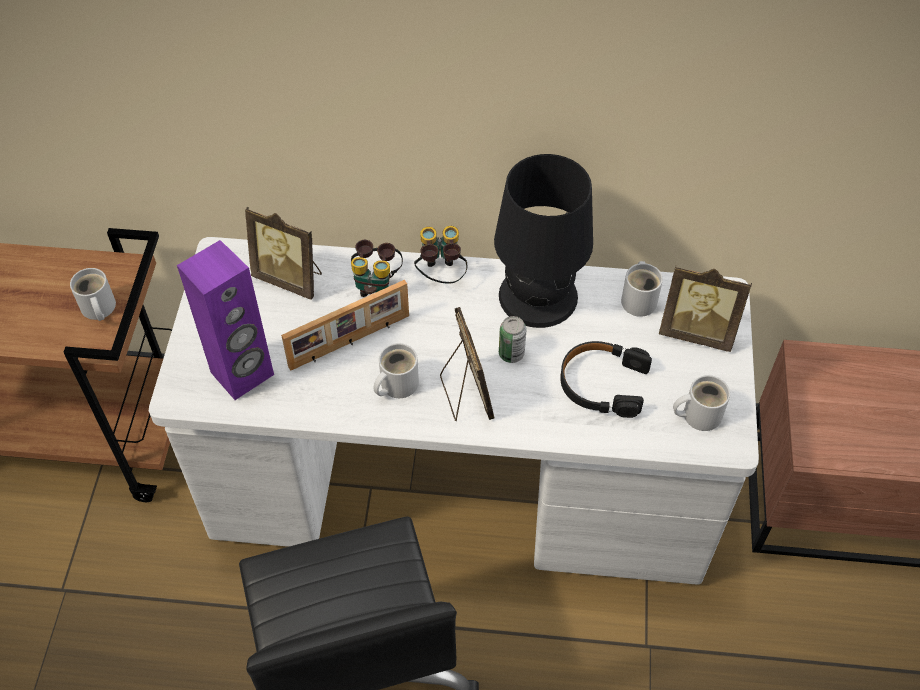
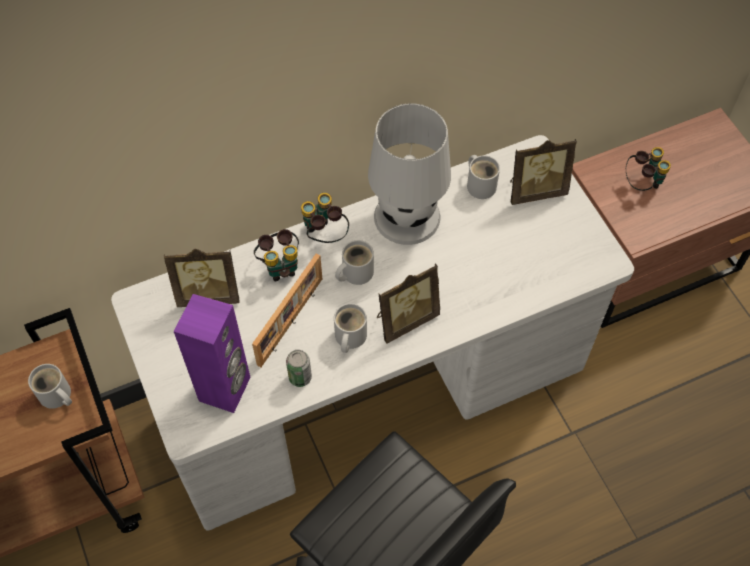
camera: 30 degrees left, 5 degrees up
picture frame [440,307,495,421] -> picture frame turned 105 degrees clockwise [377,264,440,343]
black table lamp [494,154,593,328] -> white table lamp [368,103,451,245]
can [499,316,527,363] -> can moved to [286,350,312,387]
black headphones [560,341,652,418] -> none
white mug [673,375,730,431] -> white mug moved to [335,240,374,285]
none -> binoculars [626,147,671,191]

